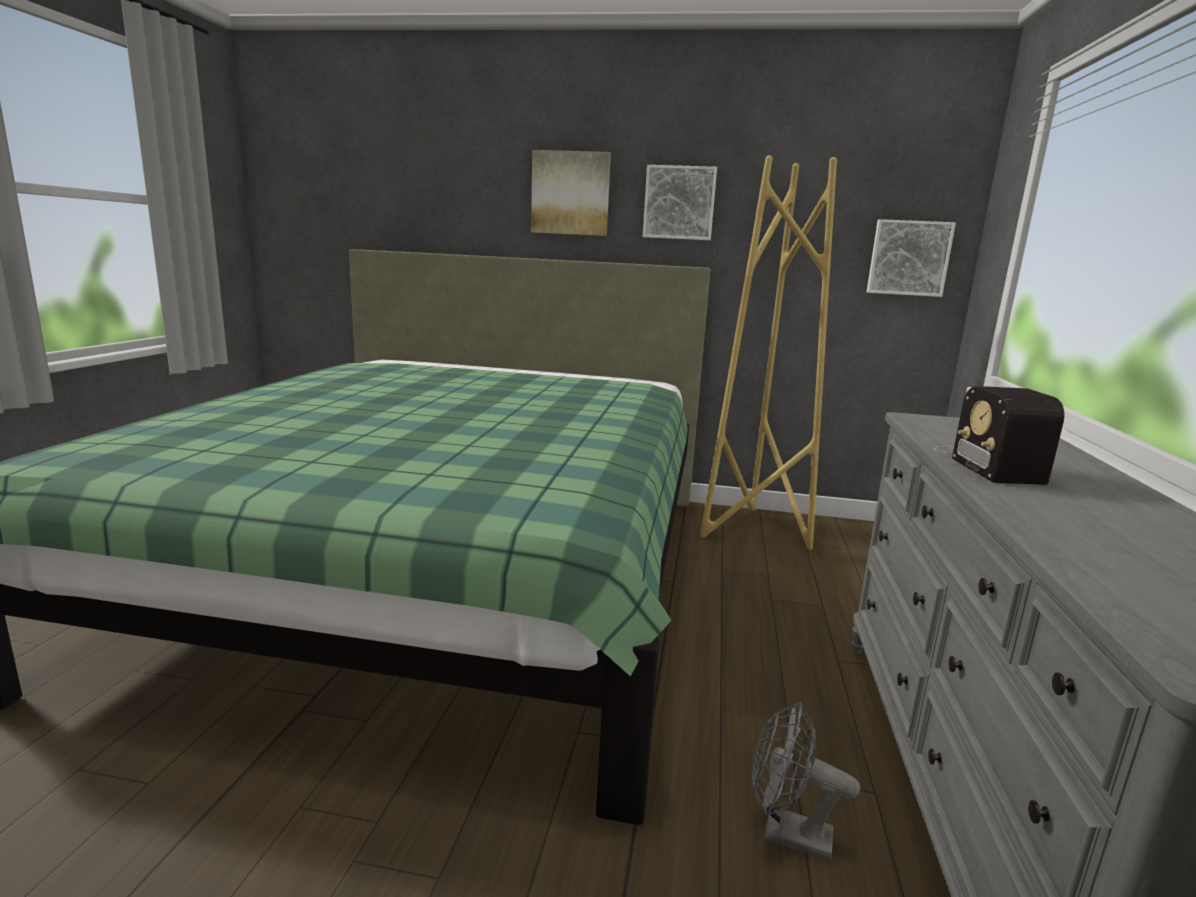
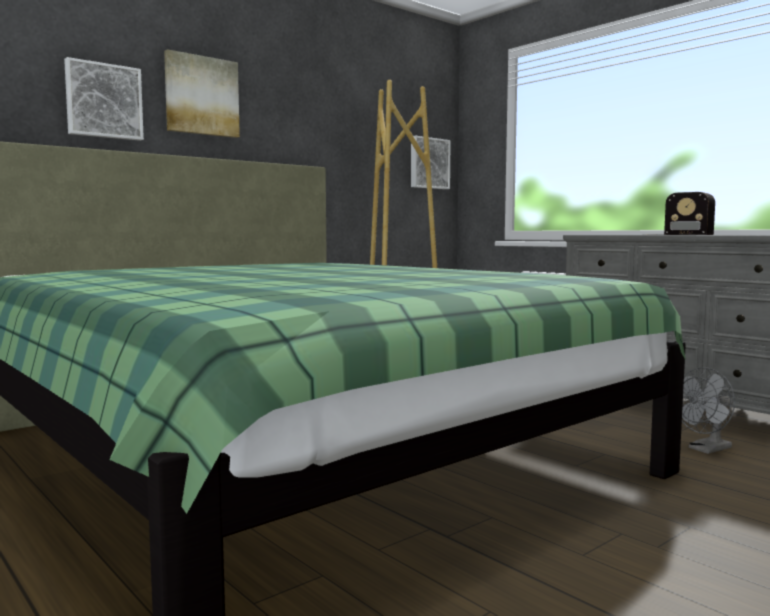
camera: 50 degrees left, 10 degrees down
picture [643,165,717,240] -> picture moved to [64,57,144,141]

